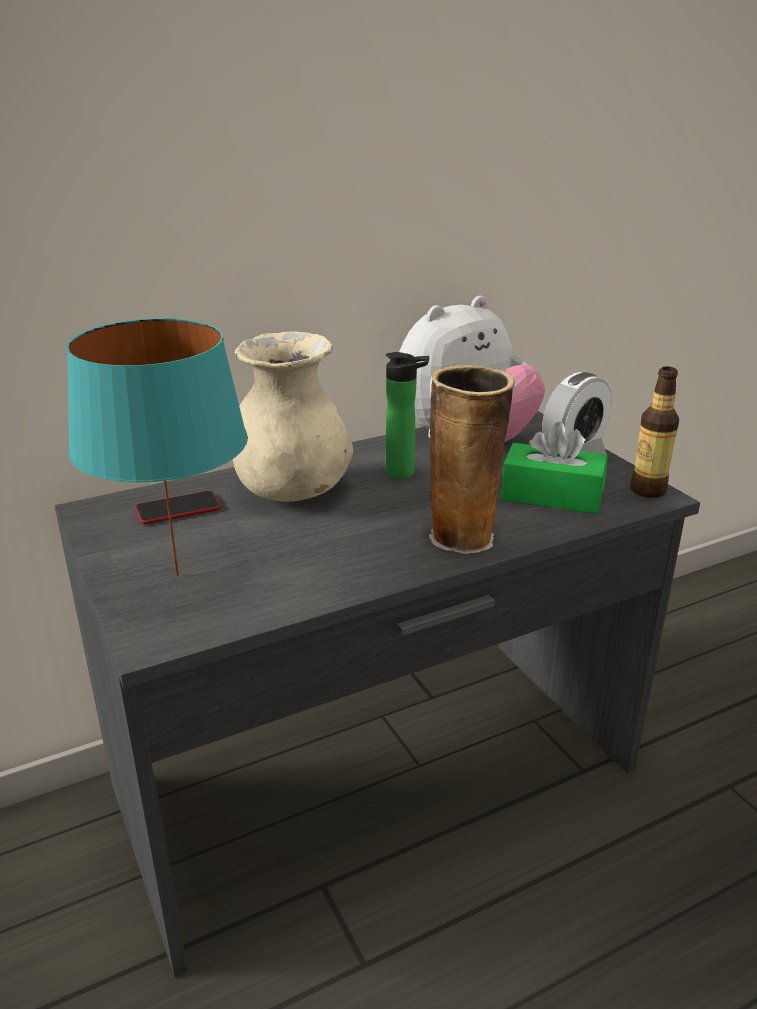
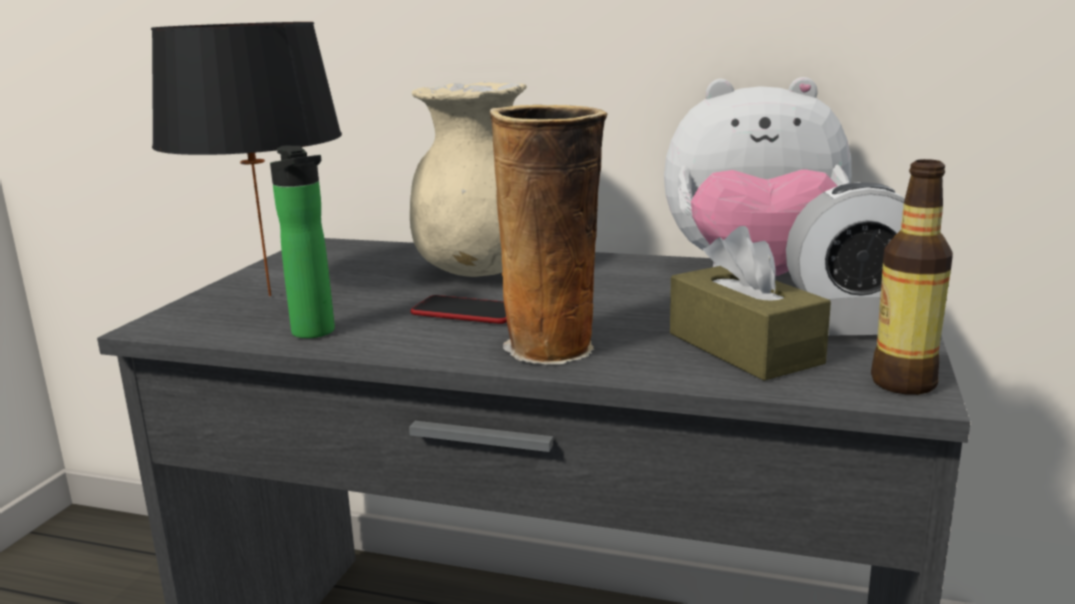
camera: 45 degrees right, 10 degrees down
turquoise table lamp [67,318,248,576] -> black table lamp [151,22,342,296]
phone [135,491,221,524] -> phone moved to [411,295,507,324]
bottle [385,352,429,479] -> bottle moved to [270,146,335,338]
green tissue box [501,422,608,514] -> brown tissue box [670,226,831,381]

